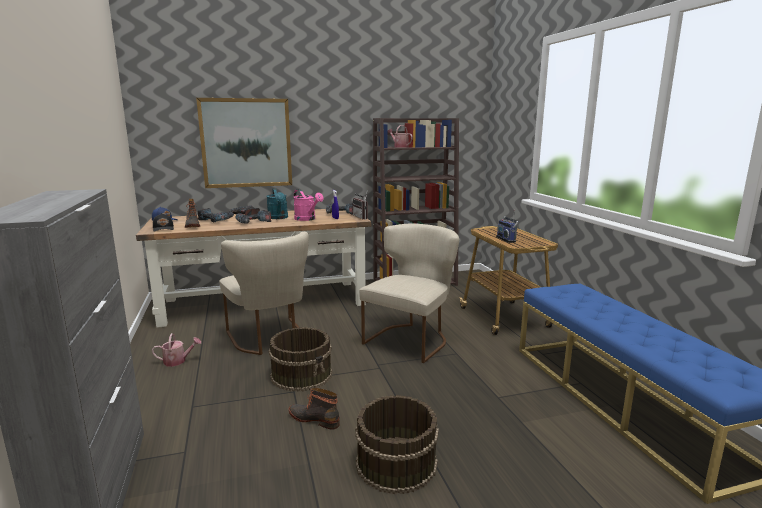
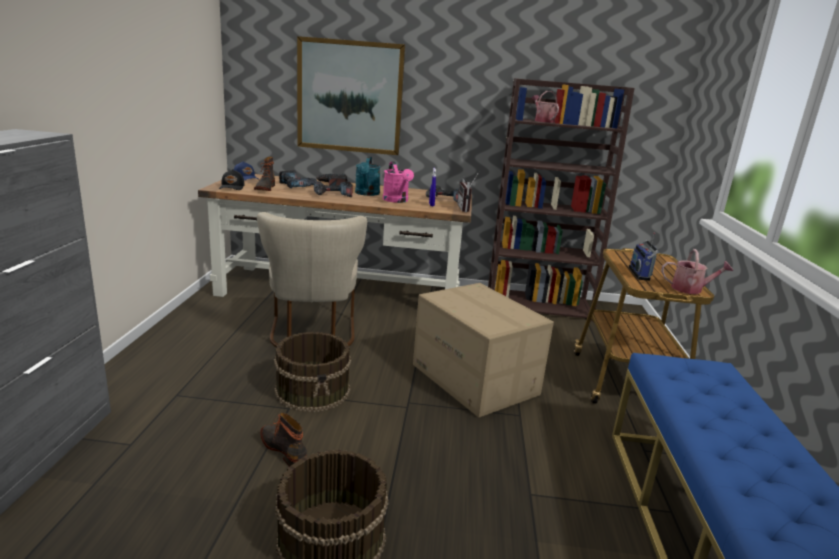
camera: 20 degrees right, 5 degrees up
watering can [152,333,201,367] -> watering can moved to [661,249,733,294]
beige chair [359,224,459,363] -> cardboard box [413,283,554,418]

